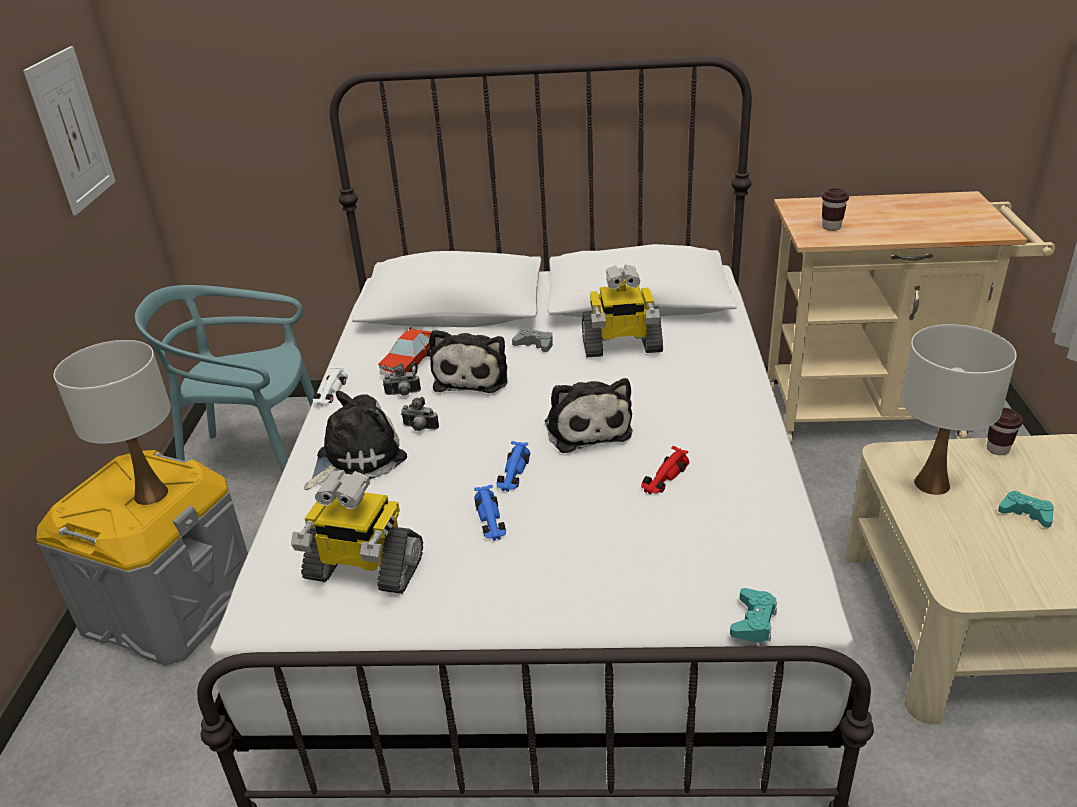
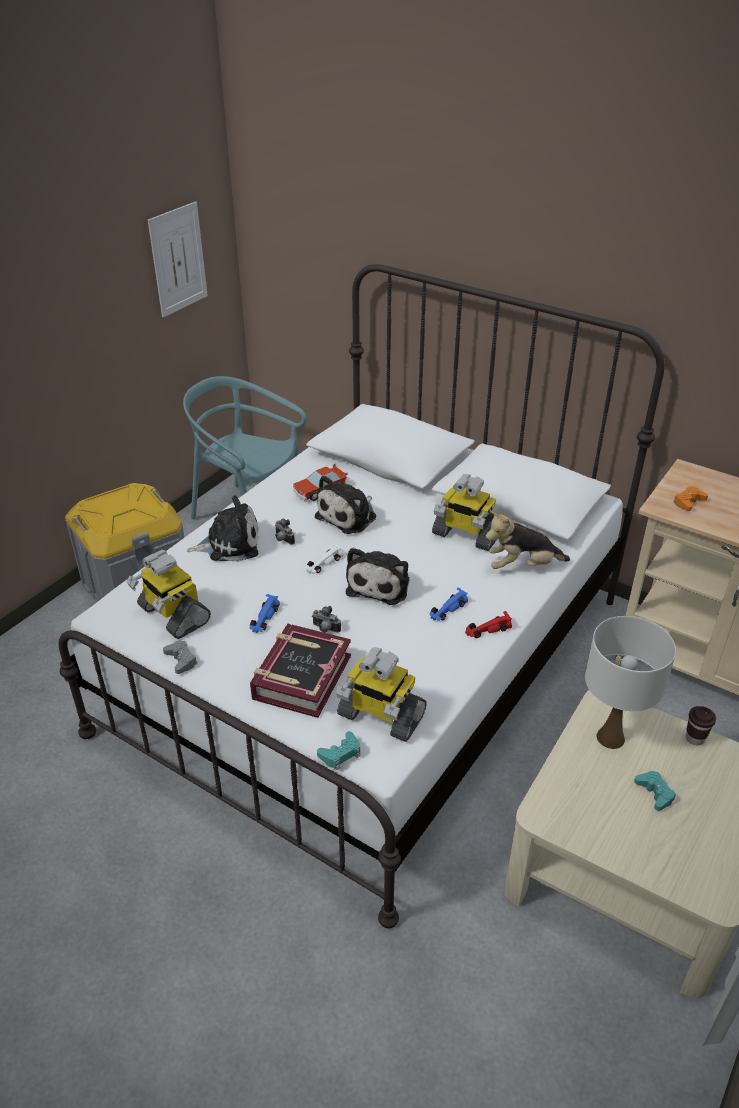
camera: 30 degrees right, 5 degrees up
white table lamp [54,340,171,505] -> none
white toy car [313,366,348,406] -> white toy car moved to [306,543,343,573]
camera [383,363,421,396] -> camera moved to [312,606,341,633]
blue toy car [496,441,530,492] -> blue toy car moved to [429,587,468,621]
grey game controller [512,328,553,352] -> grey game controller moved to [163,641,197,674]
red toy car [641,446,689,495] -> red toy car moved to [465,611,512,638]
brown cup [822,188,849,231] -> orange game controller [673,486,708,511]
none -> book [250,624,351,718]
none -> toy robot [336,647,427,742]
none -> plush toy [485,511,570,569]

